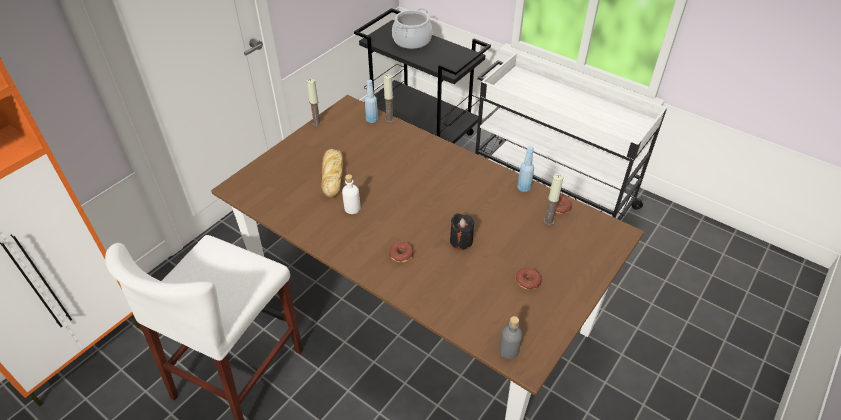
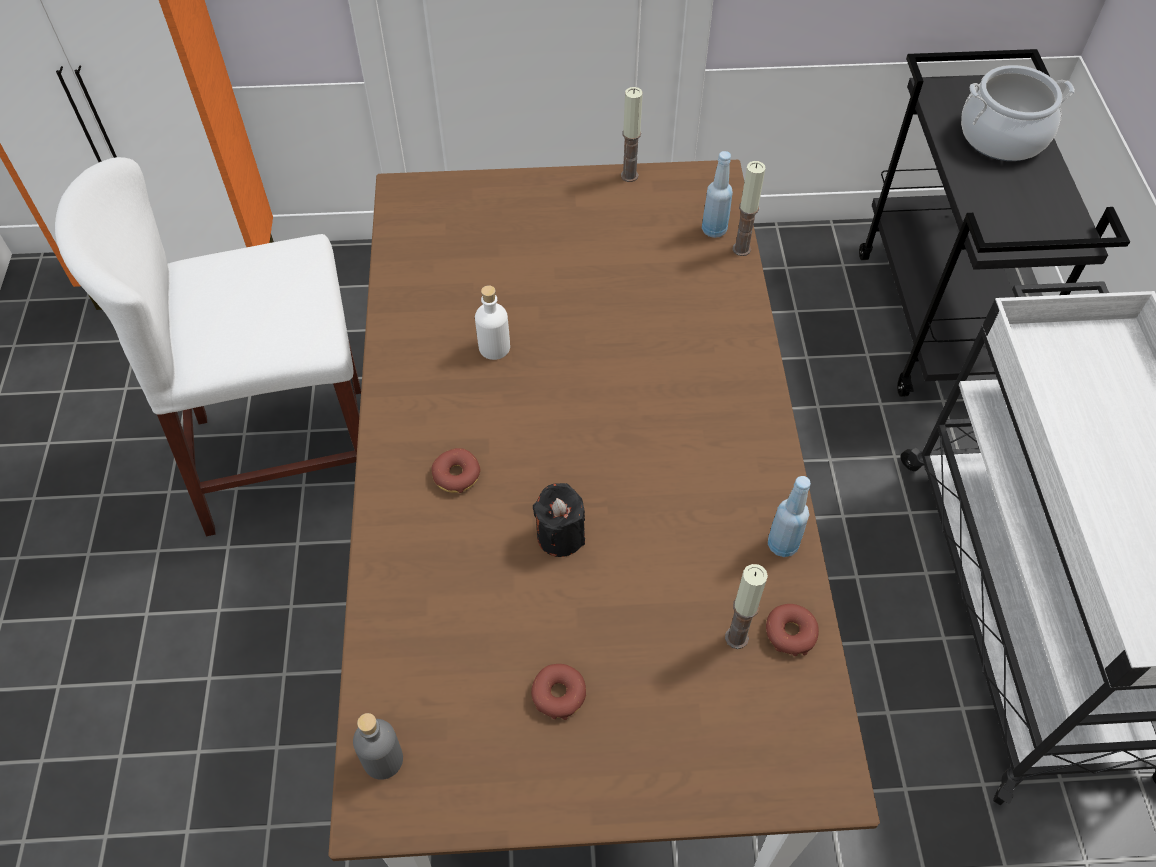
camera: 50 degrees right, 10 degrees up
bread [321,149,343,198] -> none

